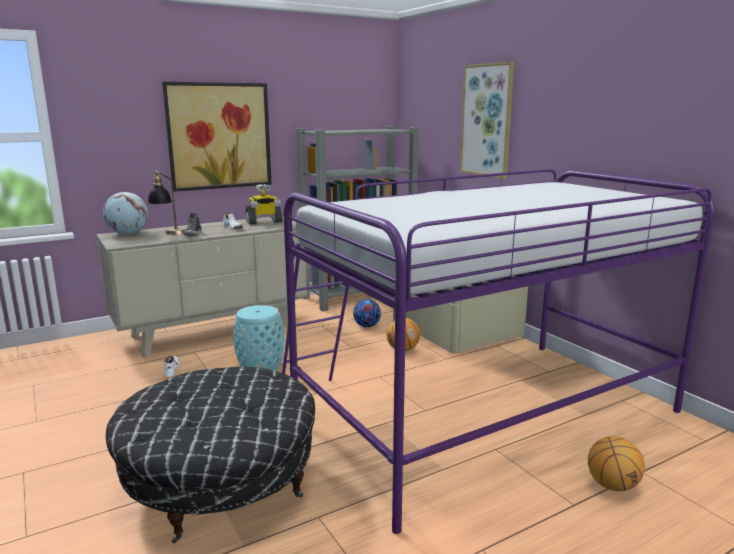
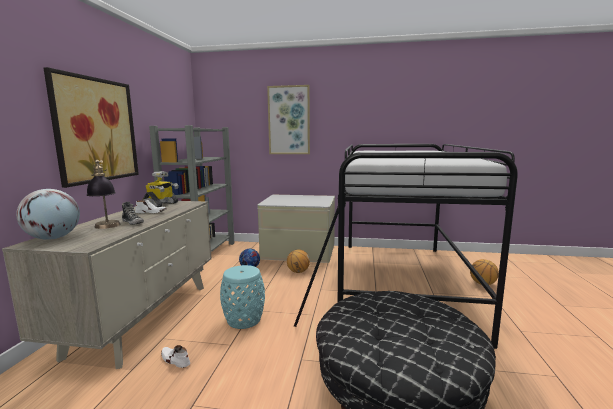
camera: 50 degrees left, 5 degrees down
purple bed [282,169,715,534] -> black bed [294,144,518,349]

